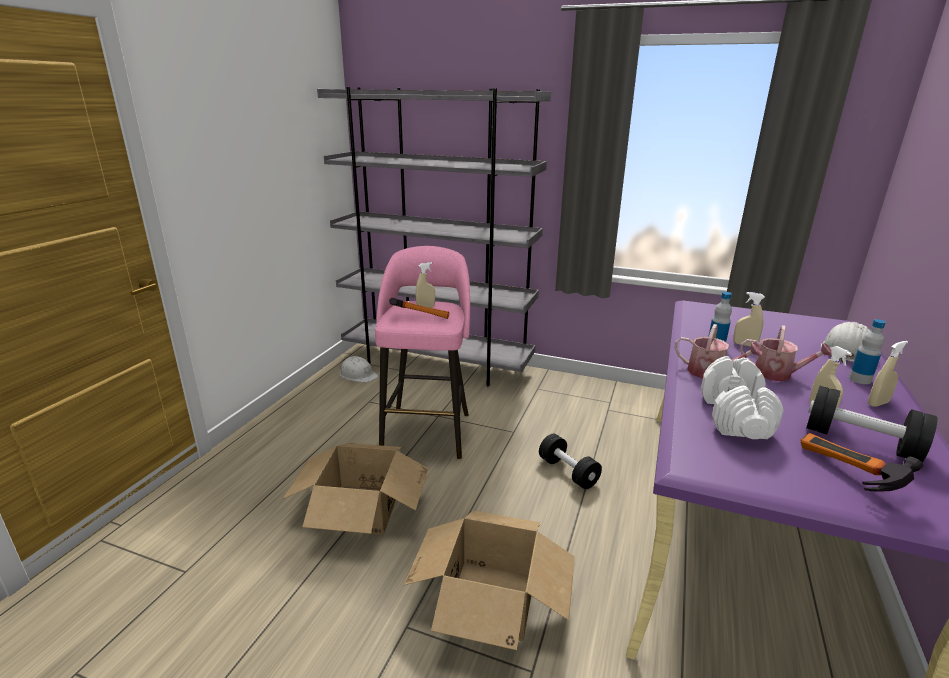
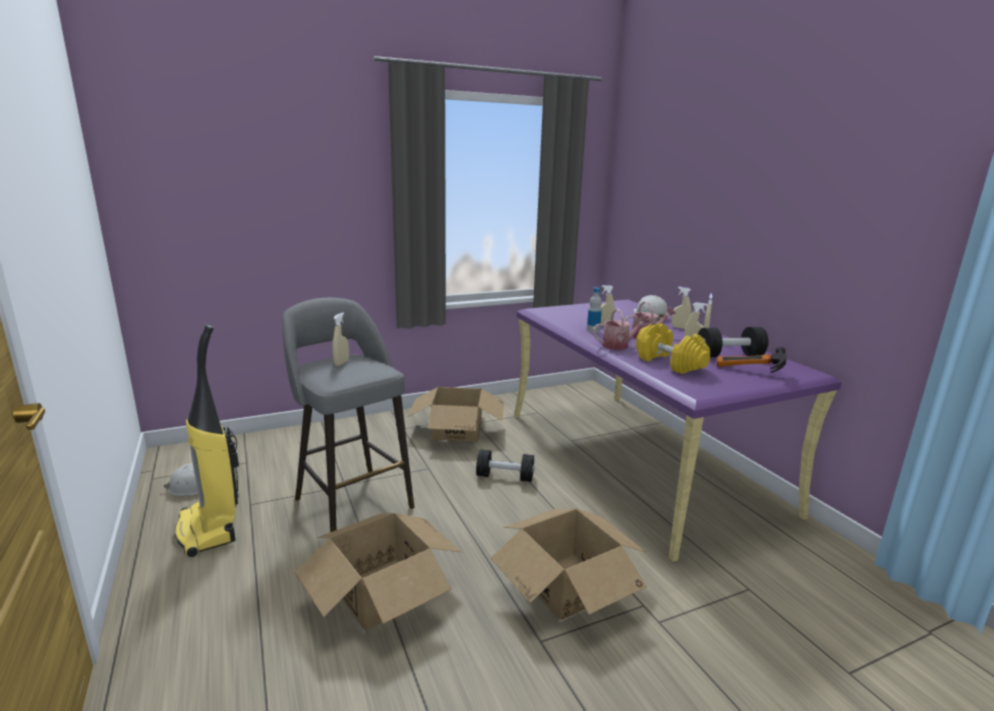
camera: 45 degrees left, 5 degrees down
grey bookcase [317,87,551,386] -> none
pink stool [375,246,471,459] -> grey stool [282,298,414,532]
hammer [389,298,449,319] -> none
white dumbbell [701,356,784,439] -> yellow dumbbell [636,323,710,374]
bottle [849,319,886,384] -> beige spray bottle [672,287,691,329]
none -> vacuum cleaner [175,325,239,557]
none -> cardboard box [408,387,504,442]

